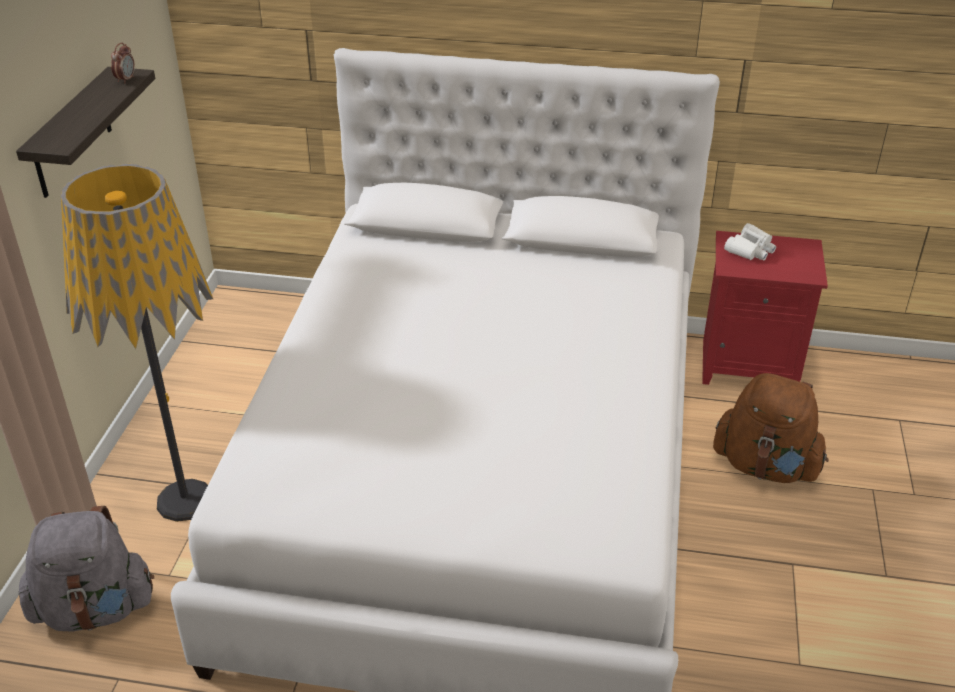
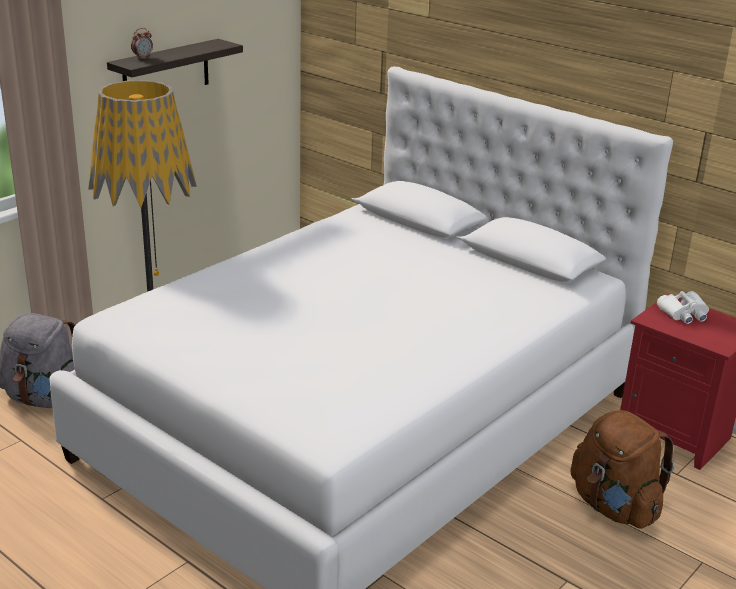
camera: 30 degrees right, 10 degrees down
alarm clock [111,43,135,84] -> alarm clock moved to [131,28,153,59]

